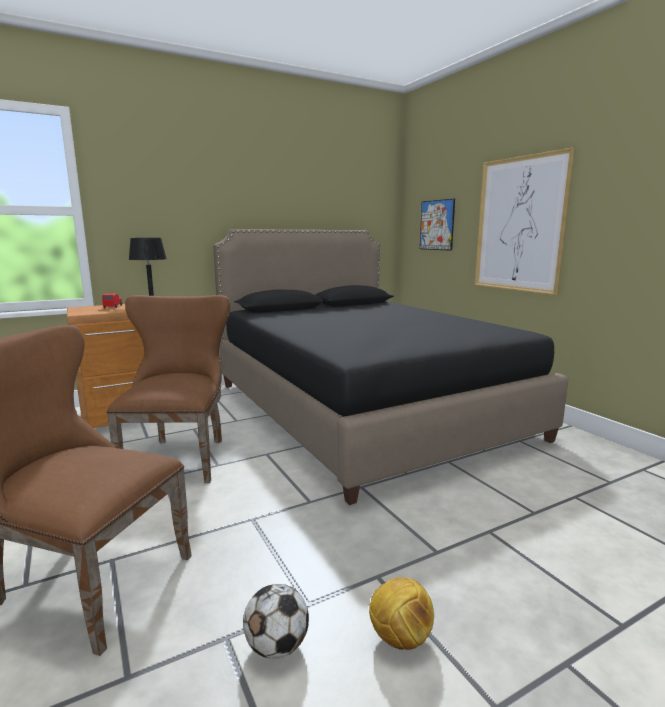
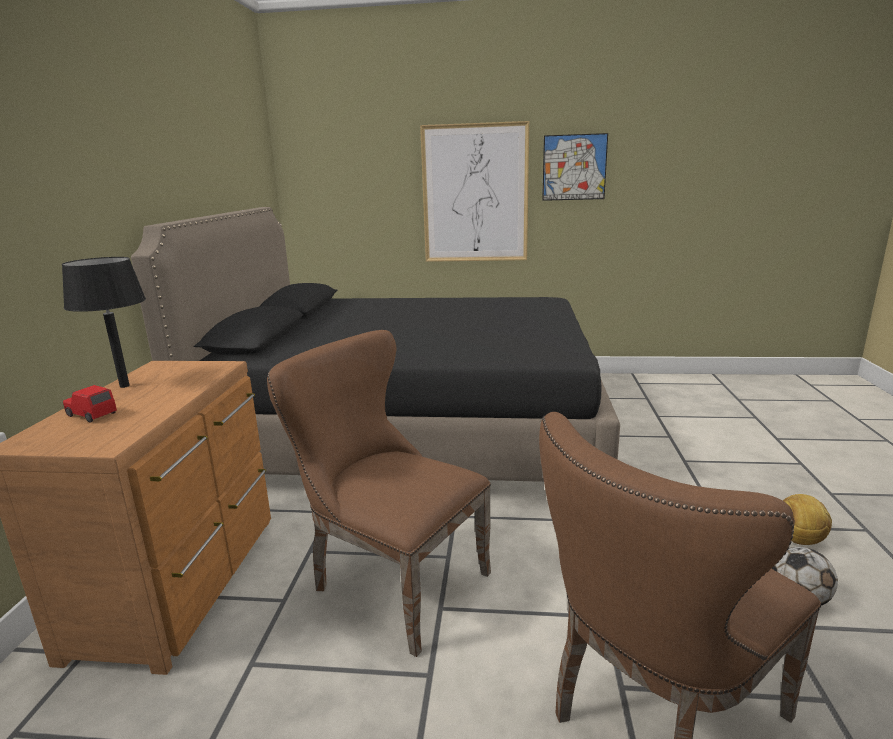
camera: 55 degrees left, 5 degrees up
picture [420,199,455,251] -> picture moved to [542,133,608,201]

